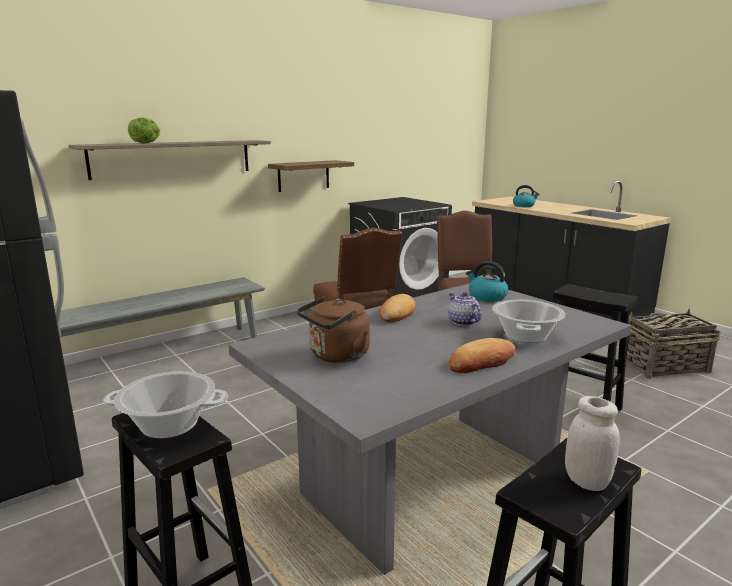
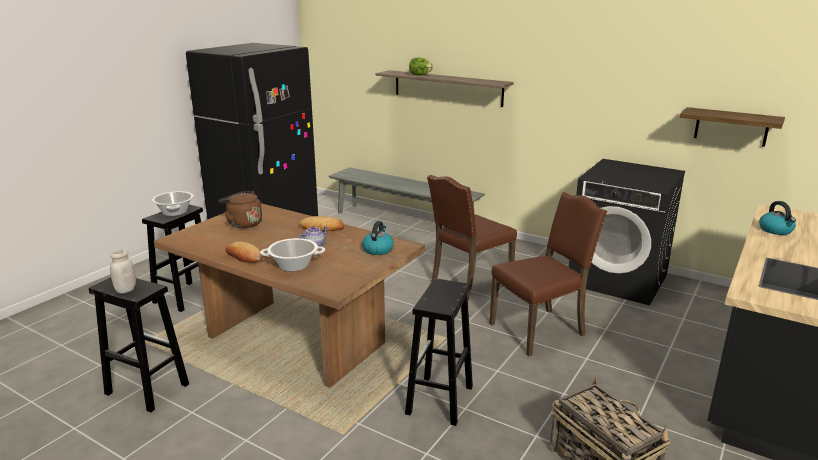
camera: 70 degrees right, 5 degrees up
grey dining table [228,283,632,575] -> brown dining table [154,203,425,388]
shelf [268,160,354,192] -> shelf moved to [680,107,785,147]

